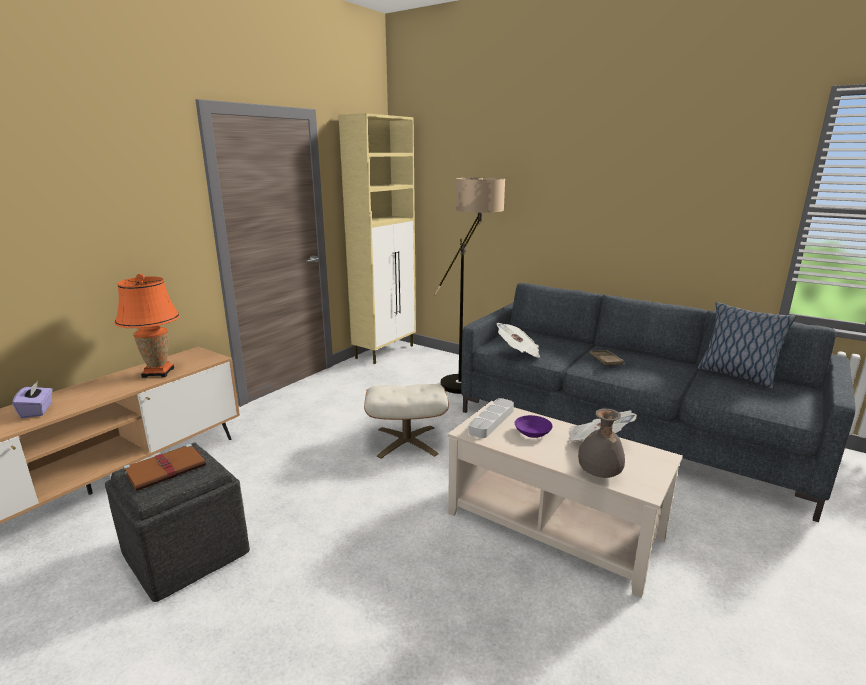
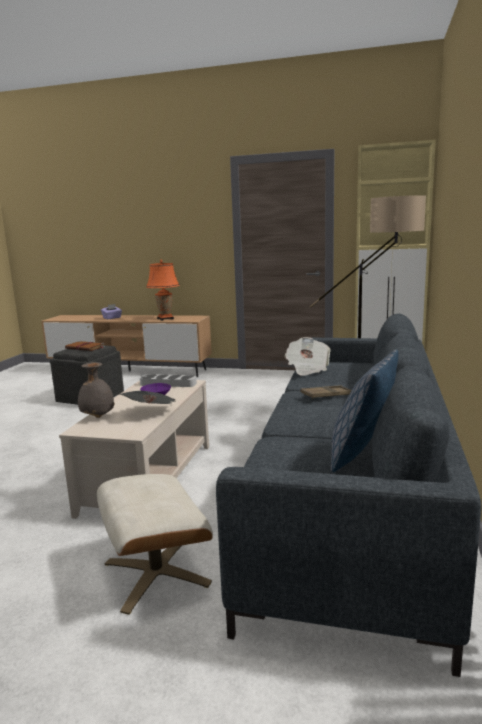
camera: 70 degrees right, 5 degrees down
beige ottoman [364,384,449,459] -> beige ottoman moved to [97,474,213,615]

